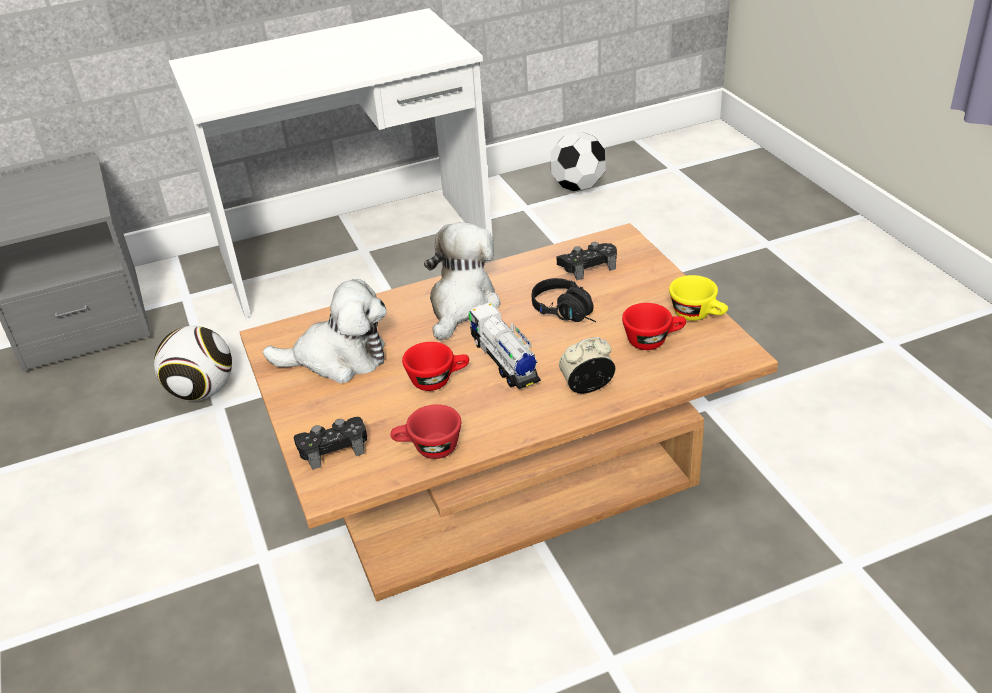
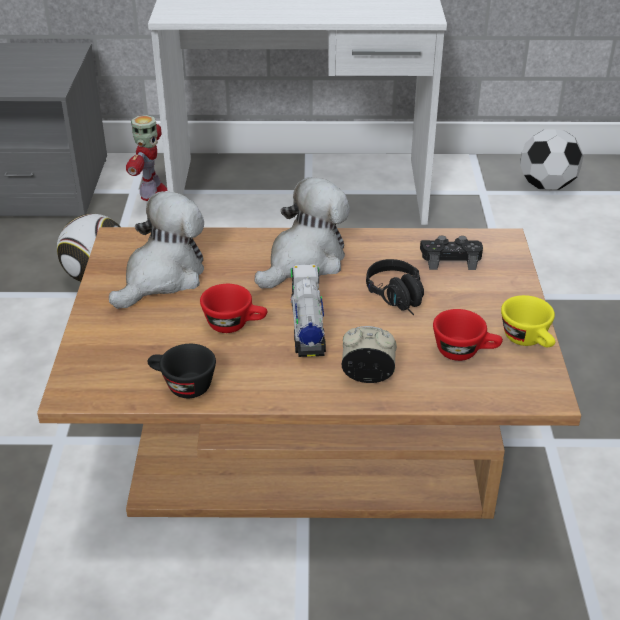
camera: 20 degrees right, 0 degrees up
plush toy [263,279,387,383] -> plush toy turned 75 degrees counterclockwise [109,191,204,309]
black game controller [294,417,367,470] -> none
red cup [390,404,461,459] -> black cup [147,344,216,398]
none -> toy robot [126,115,167,201]

